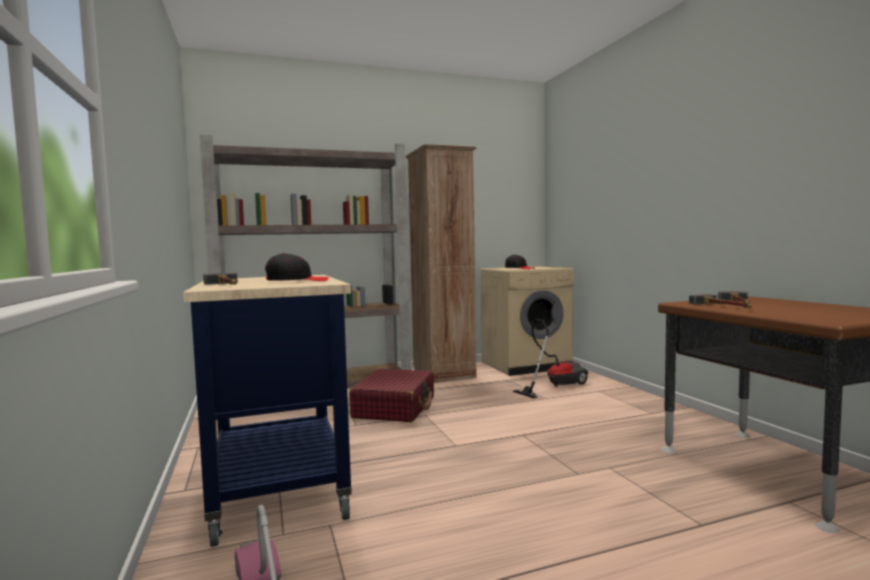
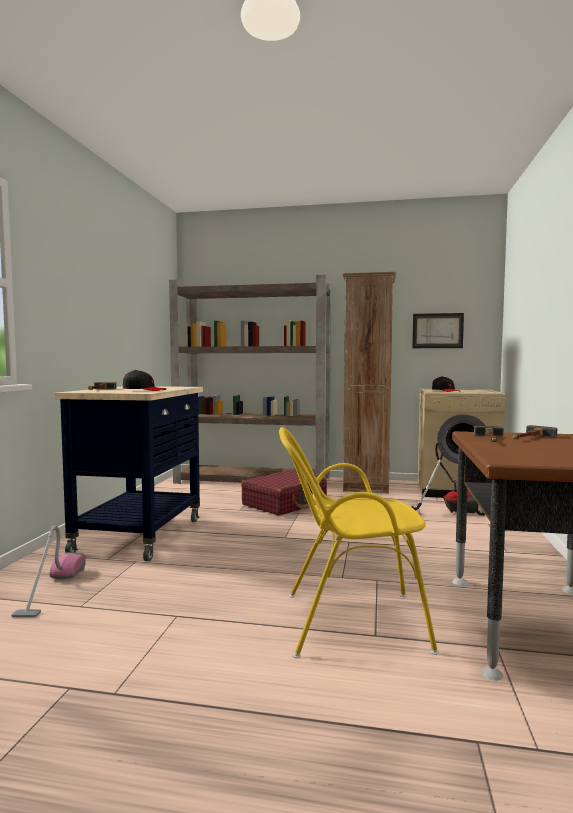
camera: 30 degrees right, 0 degrees up
none -> yellow chair [279,427,439,658]
none -> picture [412,313,464,348]

